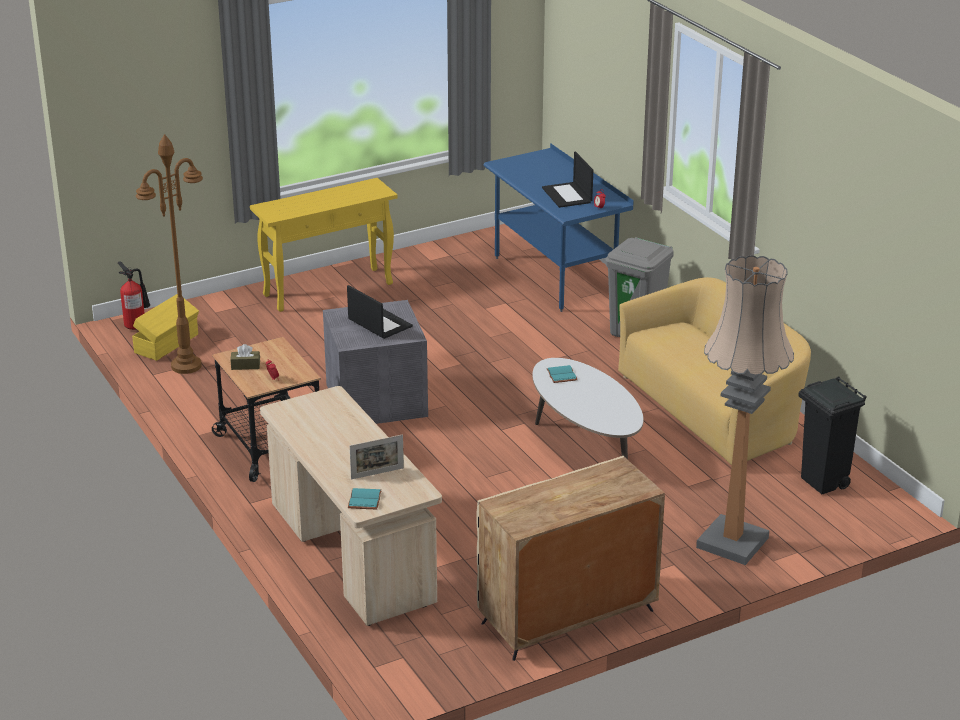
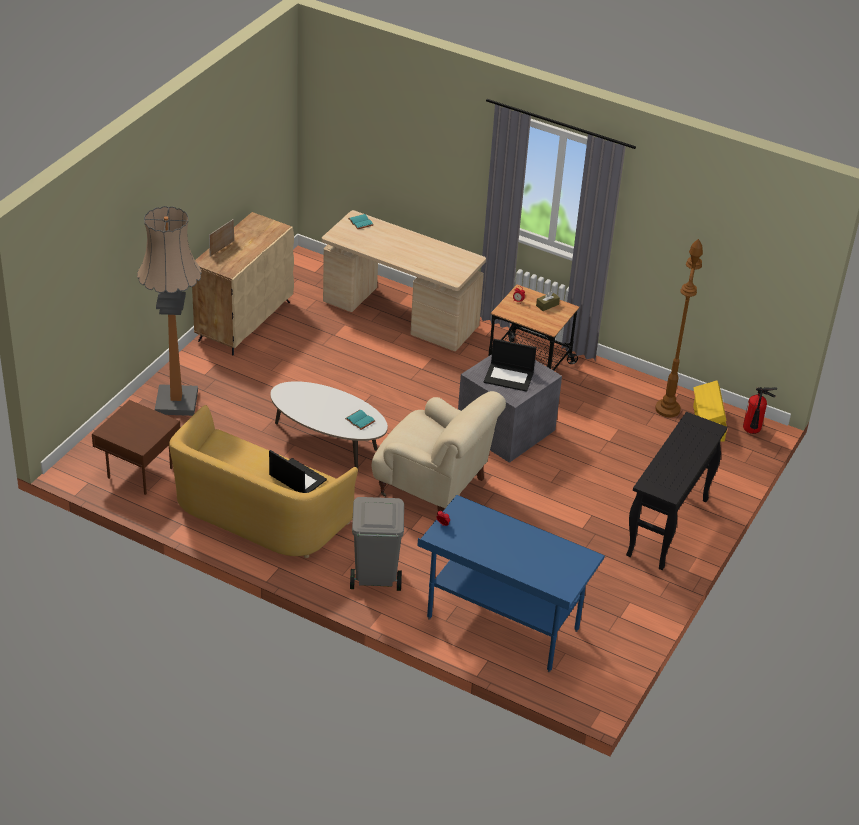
camera: 145 degrees right, 10 degrees up
yellow console table [250,178,398,312] -> black console table [626,412,727,570]
picture frame [350,434,404,479] -> picture frame moved to [209,219,234,257]
laptop [542,151,593,208] -> laptop moved to [269,450,327,493]
black trash can [798,376,867,494] -> brown side table [92,400,180,495]
none -> beige armchair [372,391,506,511]

